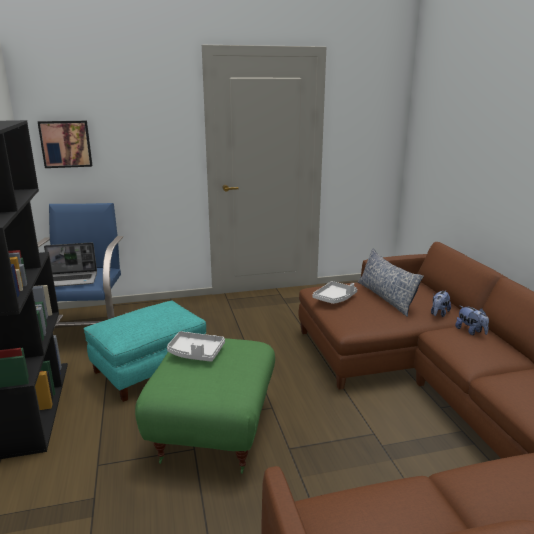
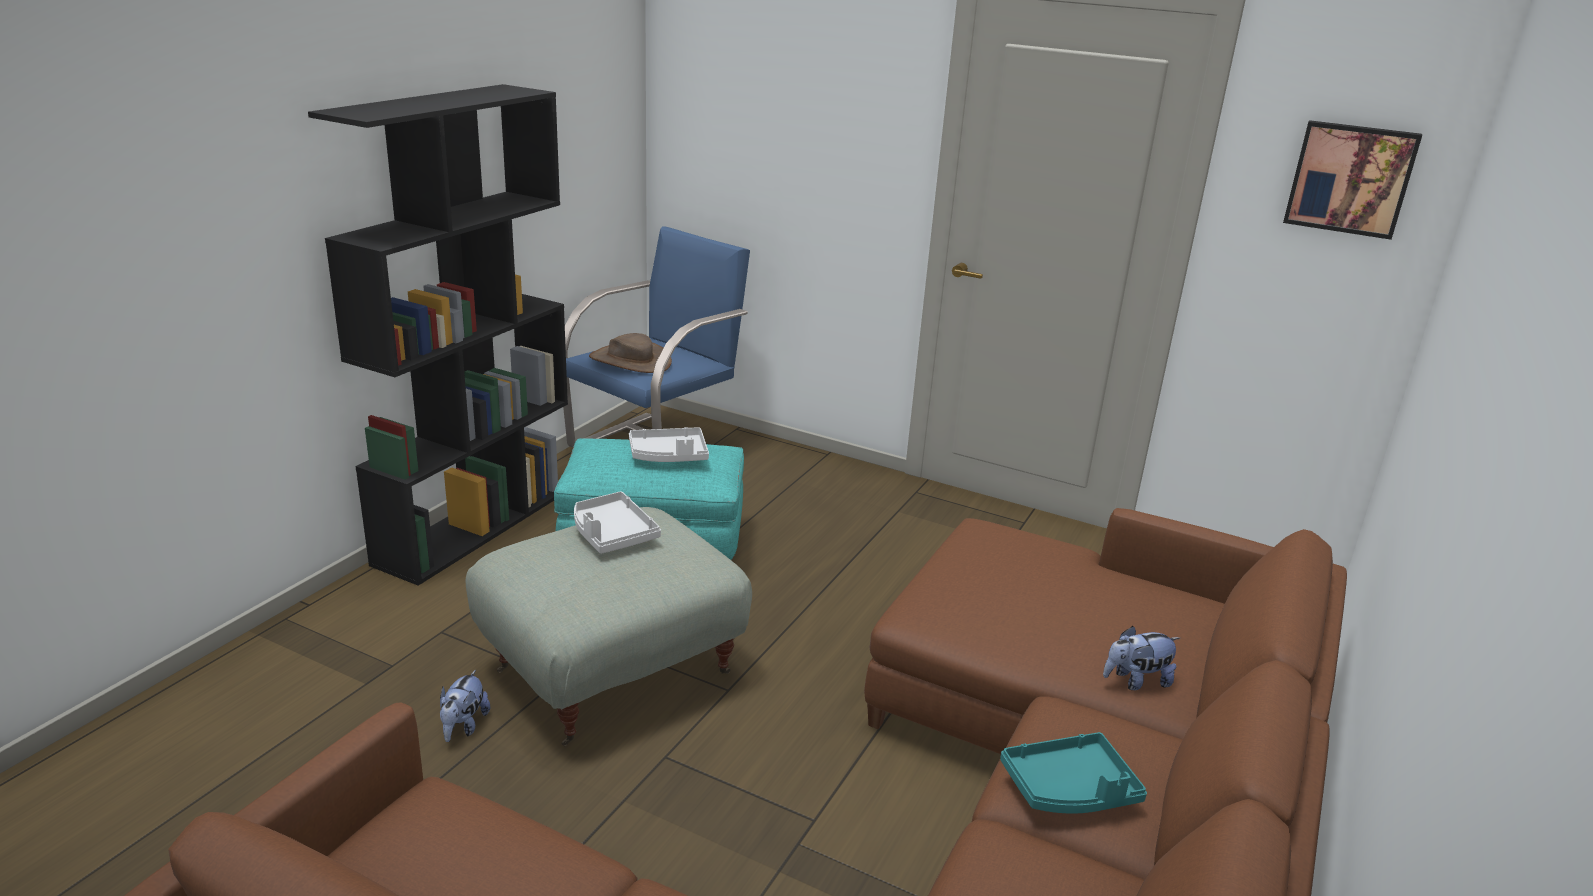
camera: 40 degrees right, 5 degrees up
picture [38,121,93,168] -> picture moved to [1283,120,1422,240]
laptop [44,242,97,287] -> brown hat [589,333,672,373]
green ottoman [135,338,275,474] -> grey ottoman [466,507,752,746]
white tray [313,281,357,304] -> white tray moved to [629,427,709,462]
pillow [358,249,424,317] -> none
plush toy [455,306,489,335] -> plush toy moved to [440,670,490,742]
none -> turquoise tray [1000,732,1147,814]

